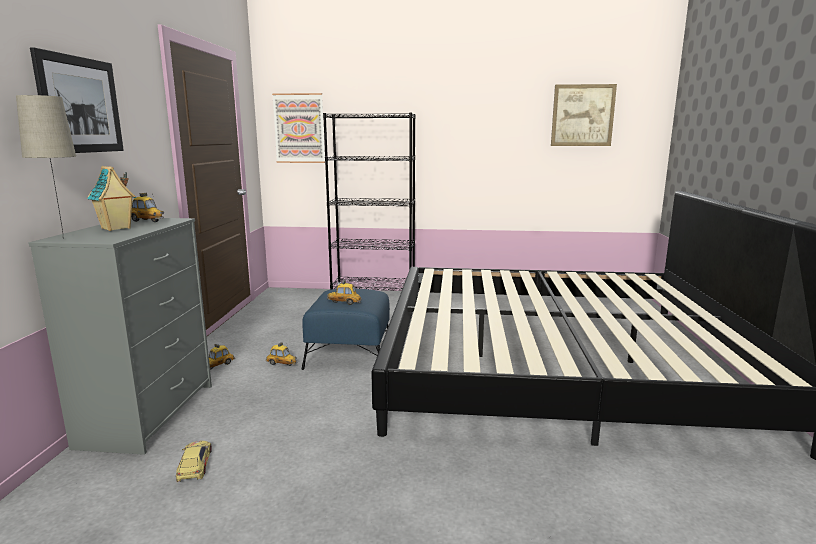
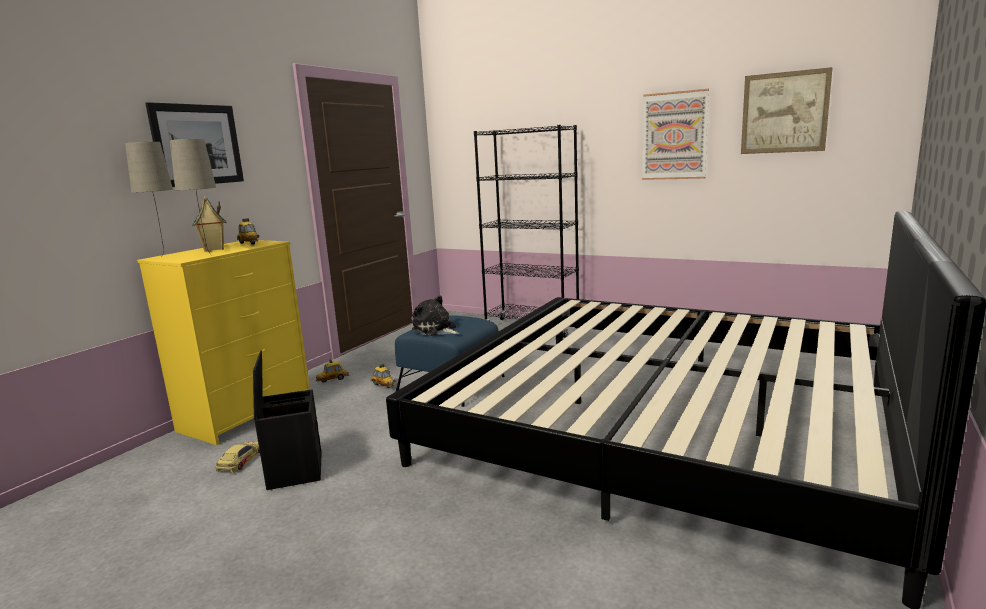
camera: 25 degrees right, 0 degrees up
grey dresser [29,217,212,455] -> yellow dresser [137,240,310,445]
picture [272,93,325,163] -> picture moved to [642,89,709,180]
toy car [327,280,362,305] -> plush toy [412,295,460,336]
none -> beige table lamp [170,139,216,256]
none -> black storage box [253,351,322,490]

